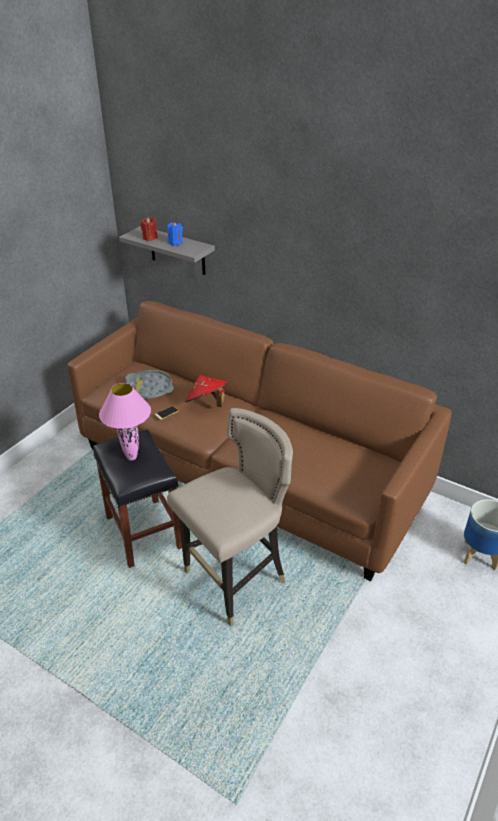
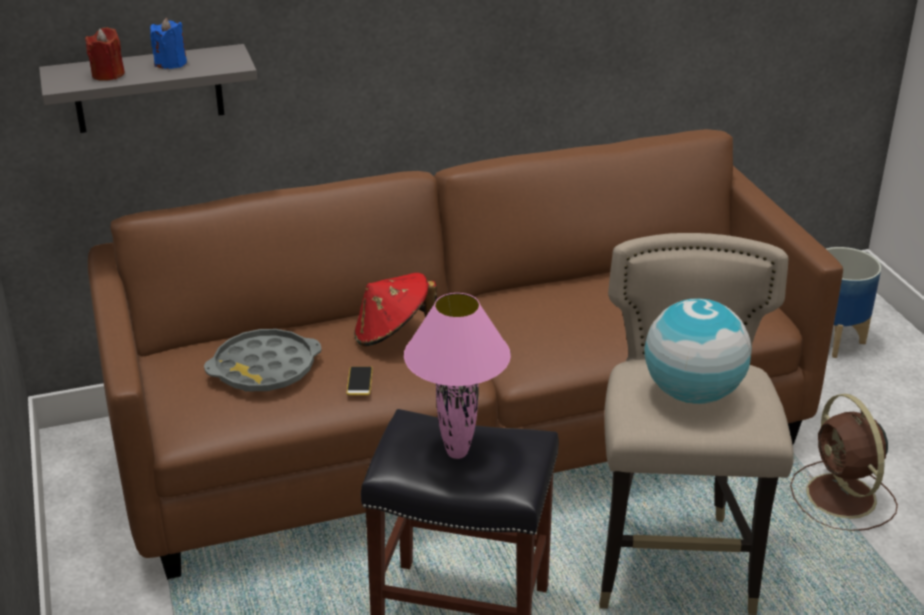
camera: 50 degrees left, 5 degrees down
none -> globe [645,298,752,404]
none -> brown fan [790,394,898,531]

